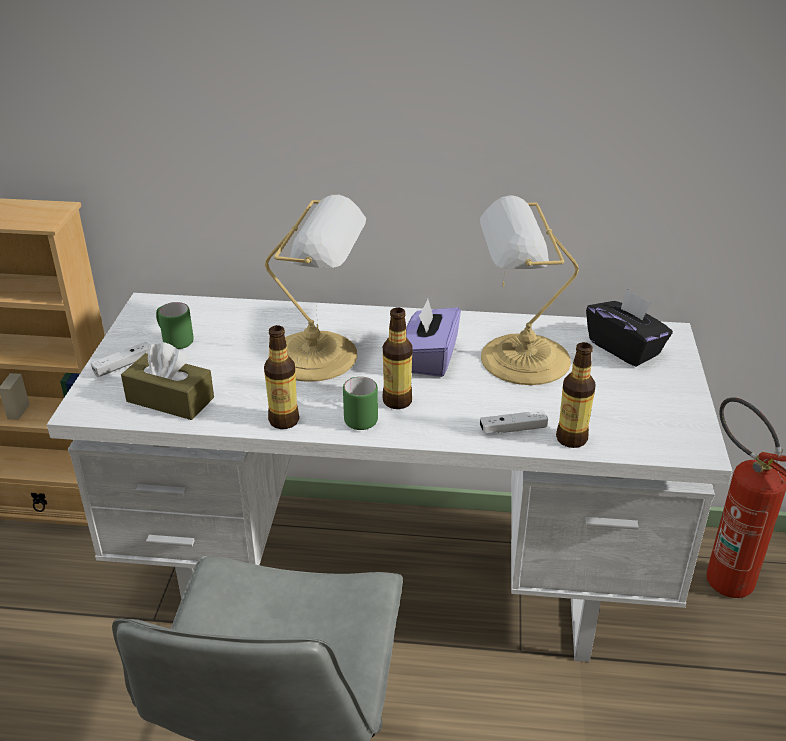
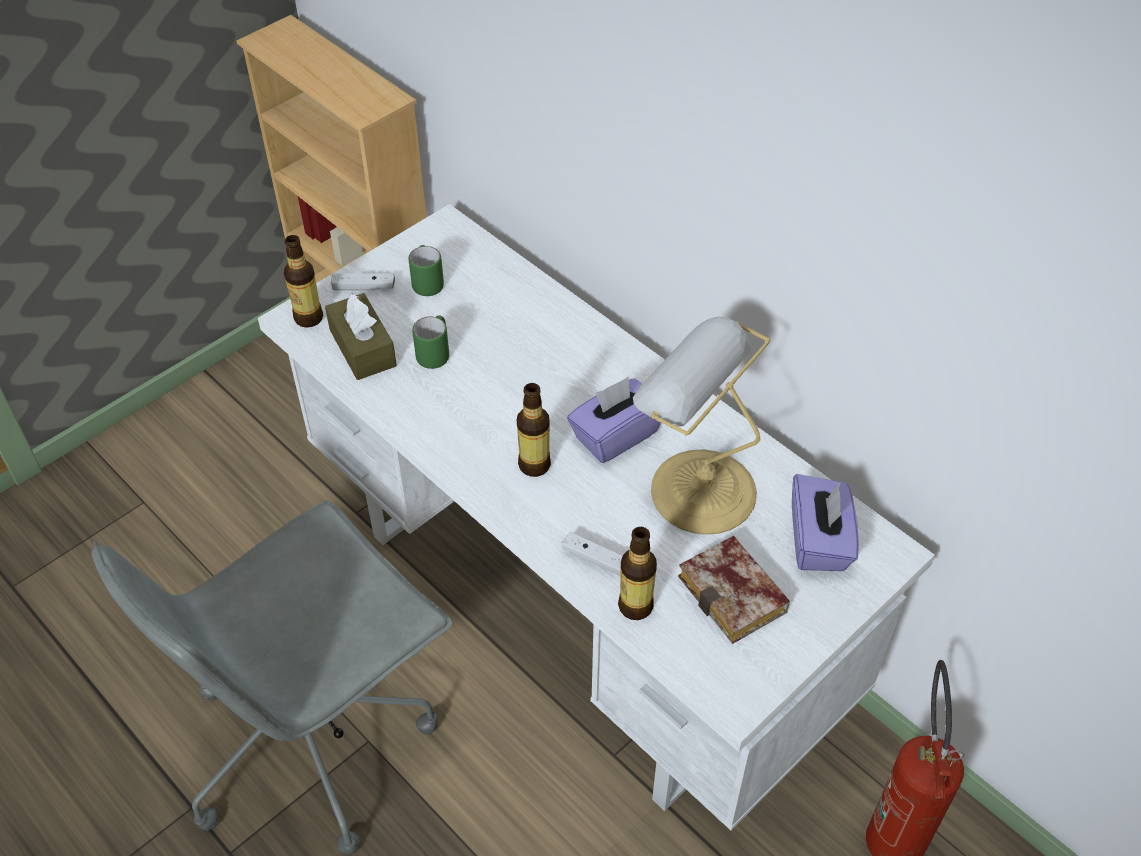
camera: 40 degrees right, 15 degrees up
bottle [264,325,299,429] -> bottle moved to [284,235,323,328]
table lamp [265,195,366,382] -> none
green mug [343,377,378,430] -> green mug moved to [412,315,449,369]
black tissue box [586,289,673,367] -> purple tissue box [792,474,859,571]
none -> book [678,536,790,644]

